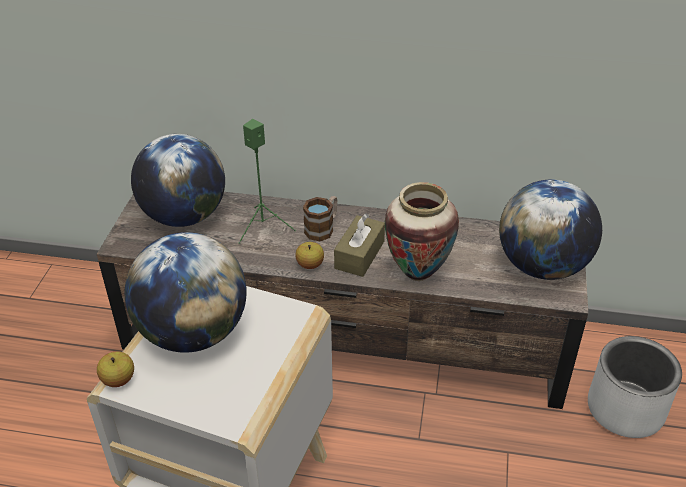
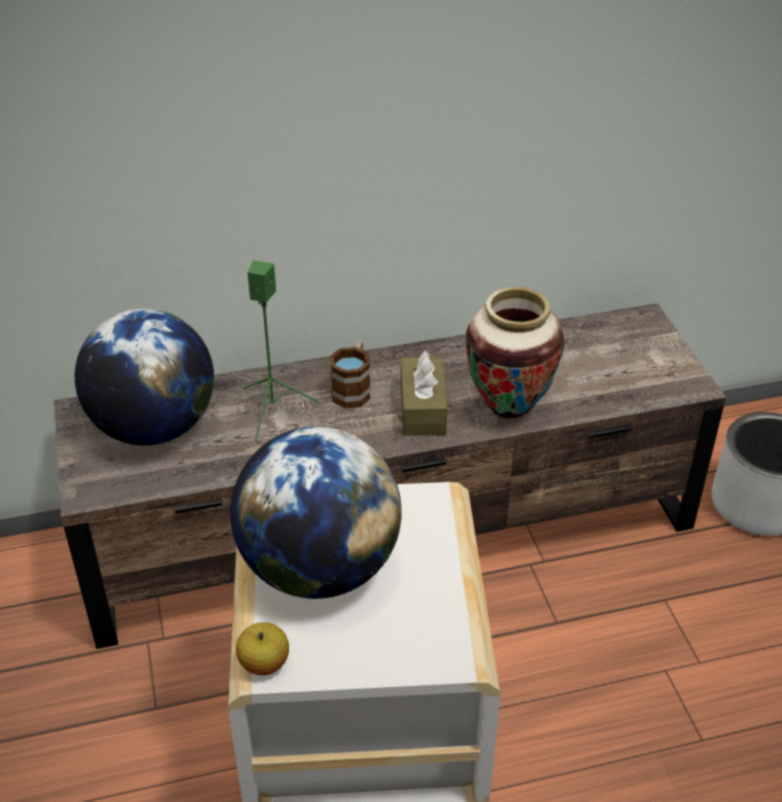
camera: 25 degrees left, 0 degrees up
apple [295,242,324,269] -> none
globe [499,180,602,280] -> none

